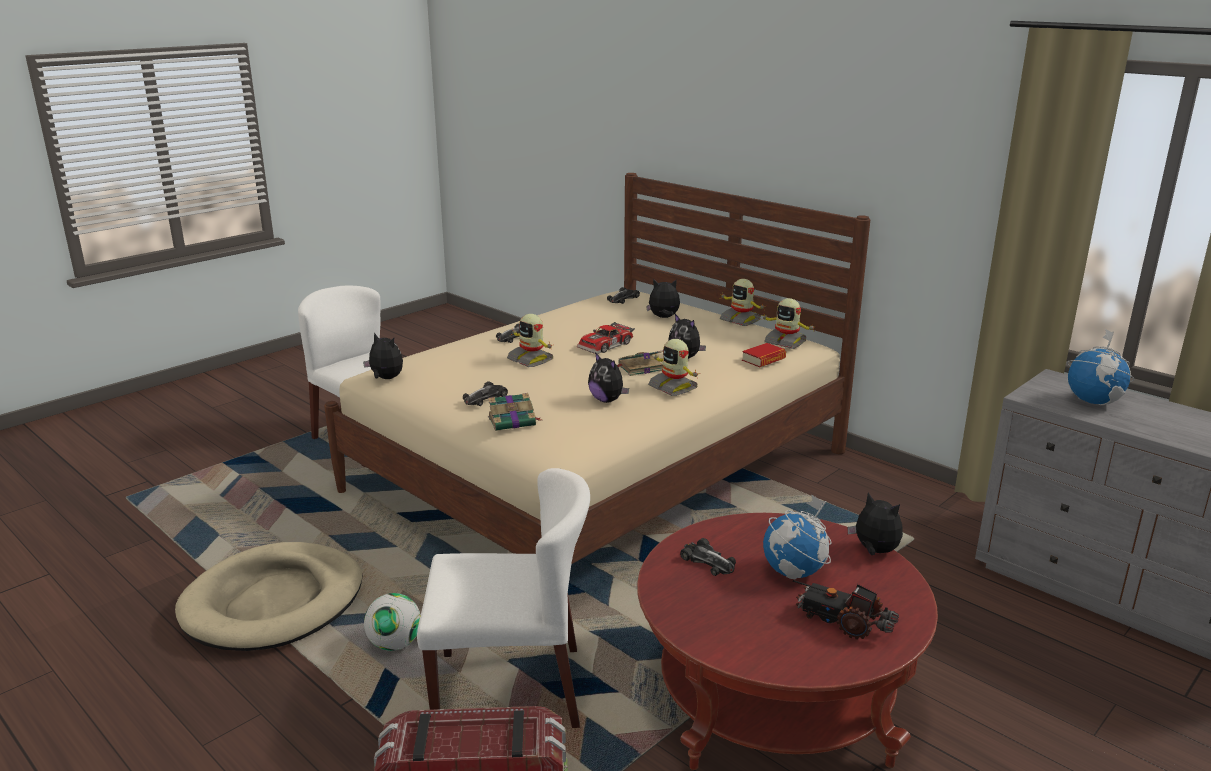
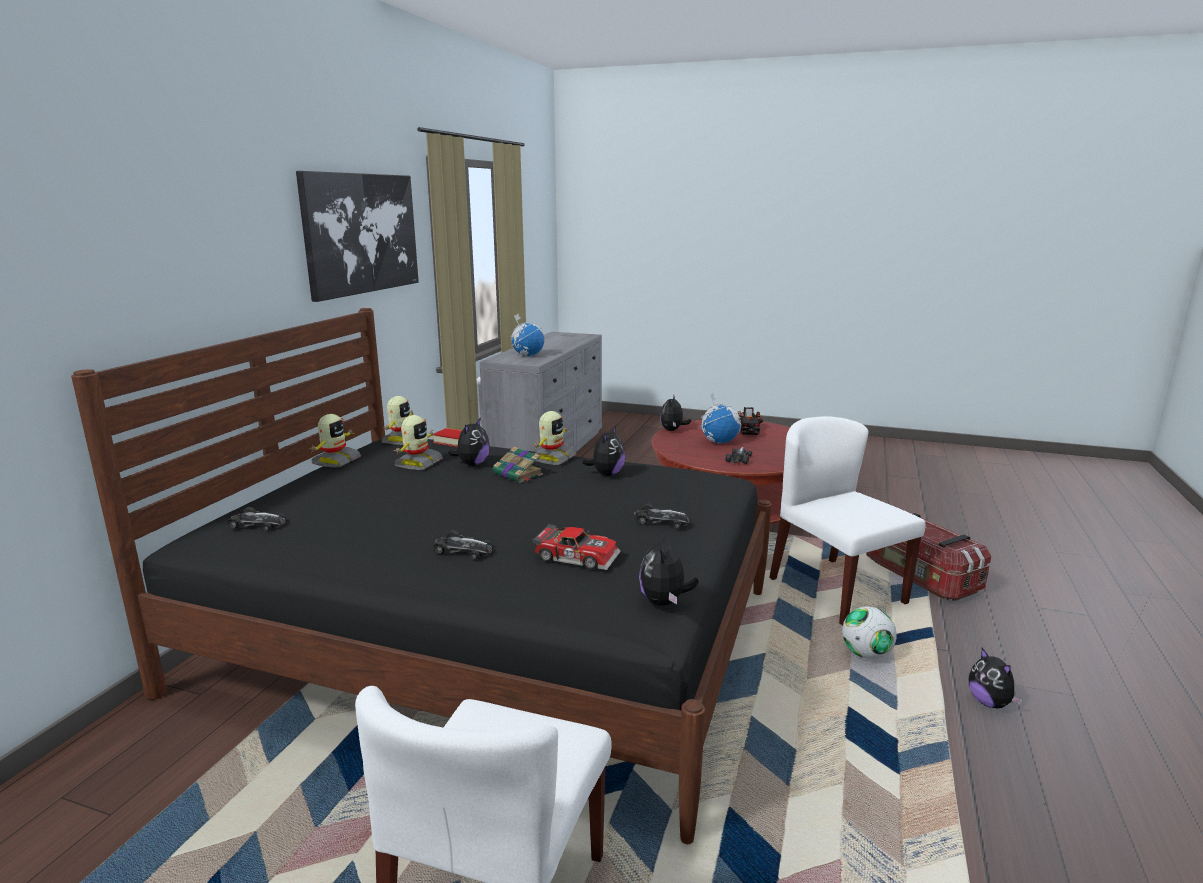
camera: 115 degrees left, 5 degrees down
beige dog bed [175,542,363,651] -> none
beige bed [324,173,870,565] -> black bed [71,308,771,844]
book [488,393,541,431] -> none
toy robot [507,314,553,367] -> toy robot moved to [394,415,443,470]
toy car [577,322,635,354] -> toy car moved to [532,524,621,570]
plush toy [646,279,680,318] -> plush toy moved to [969,648,1023,708]
none -> picture [296,171,419,302]

